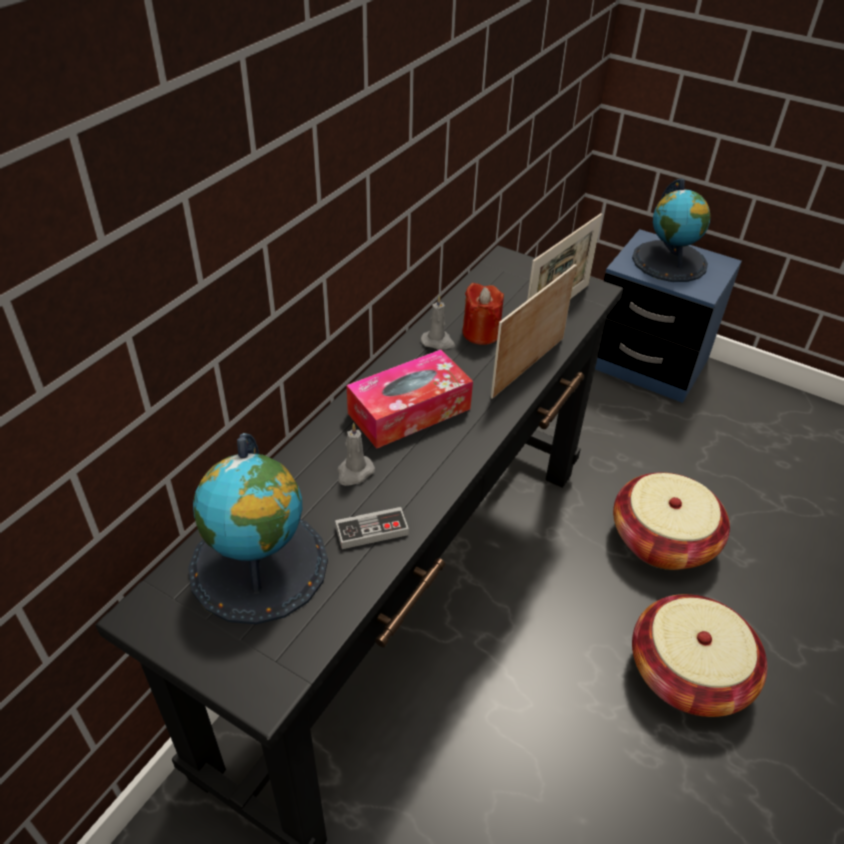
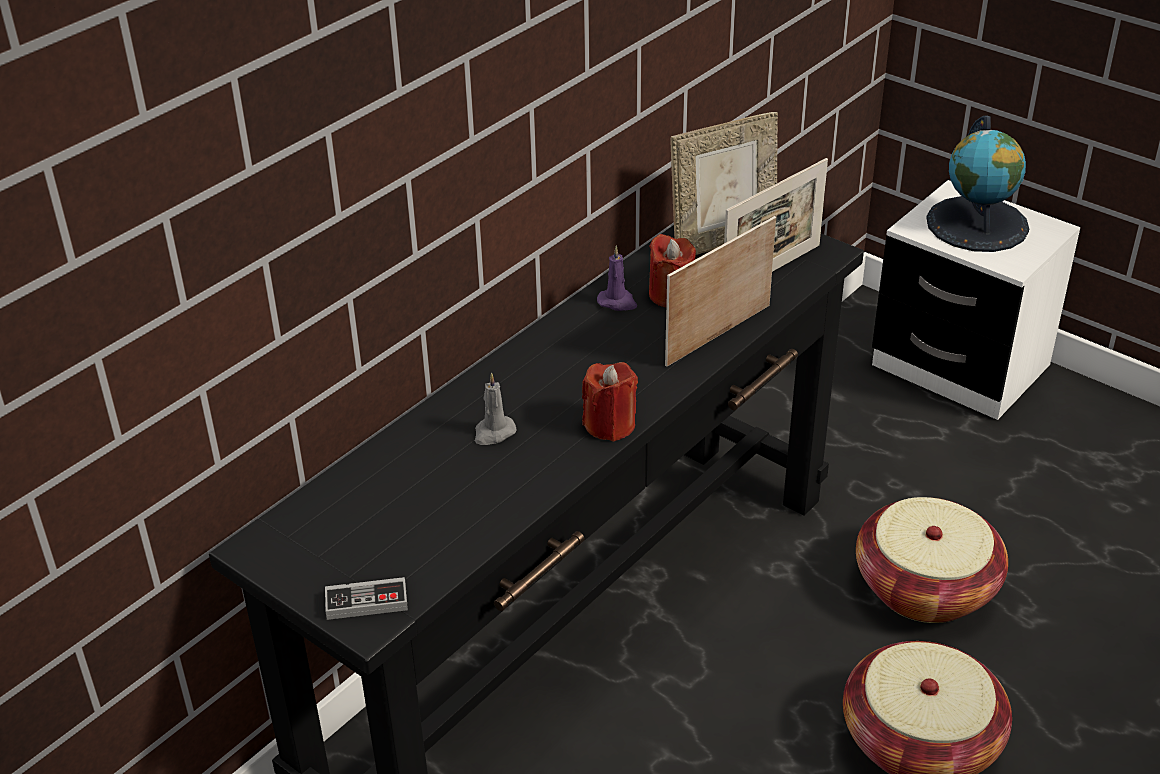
camera: 10 degrees right, 5 degrees down
globe [188,433,328,624] -> none
game controller [335,507,409,549] -> game controller moved to [325,577,408,620]
tissue box [346,350,473,449] -> none
grey candle [421,295,455,350] -> purple candle [597,245,637,311]
blue nightstand [595,229,742,403] -> white nightstand [872,180,1080,420]
none -> red candle [582,362,638,442]
none -> picture frame [670,112,778,255]

